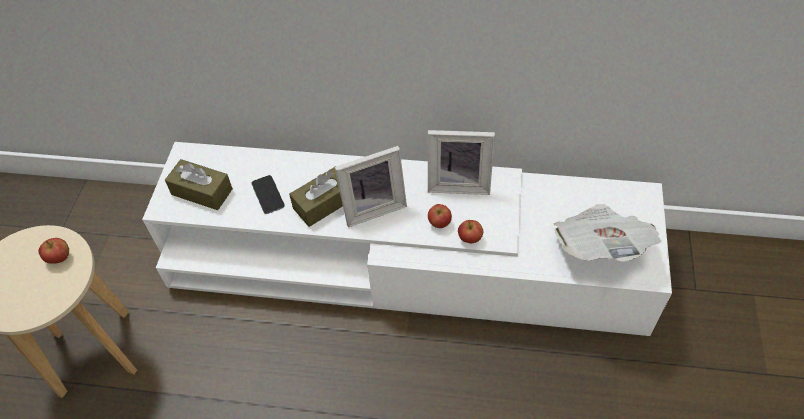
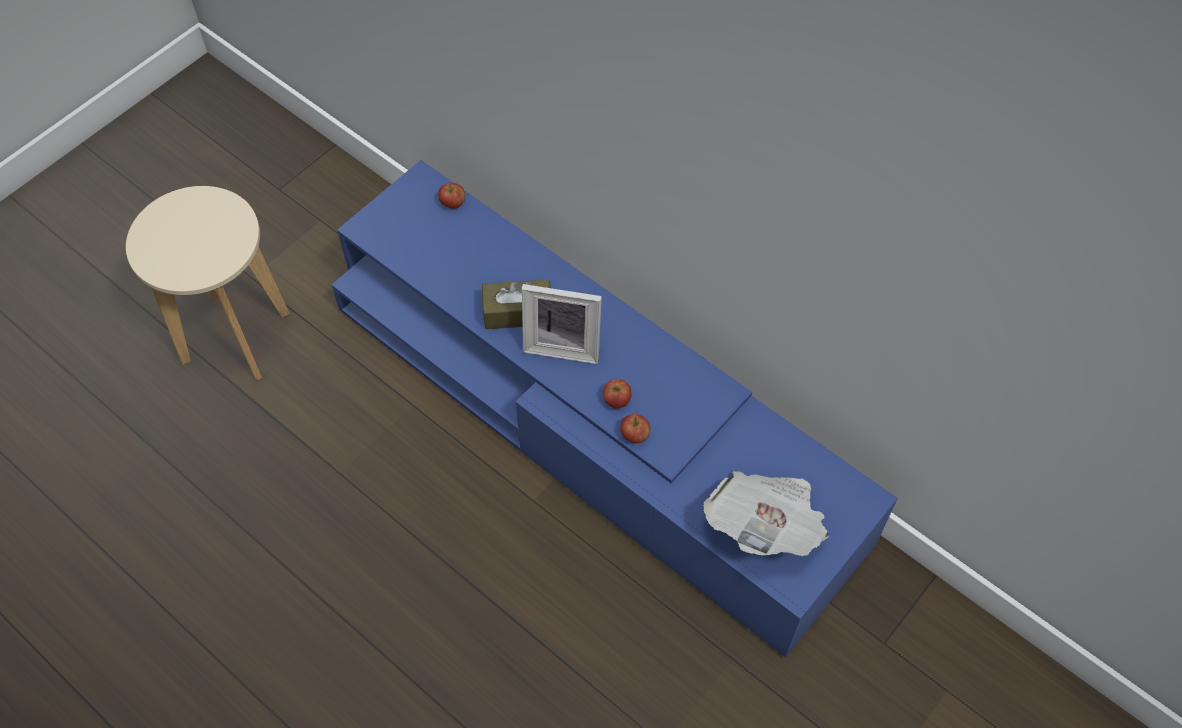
camera: 30 degrees right, 5 degrees up
apple [38,238,69,264] -> apple moved to [438,183,465,208]
white tv stand [142,142,672,336] -> blue tv stand [332,160,898,657]
brown tissue box [165,159,233,210] -> none
phone [252,175,285,214] -> none
picture frame [428,130,495,195] -> none

